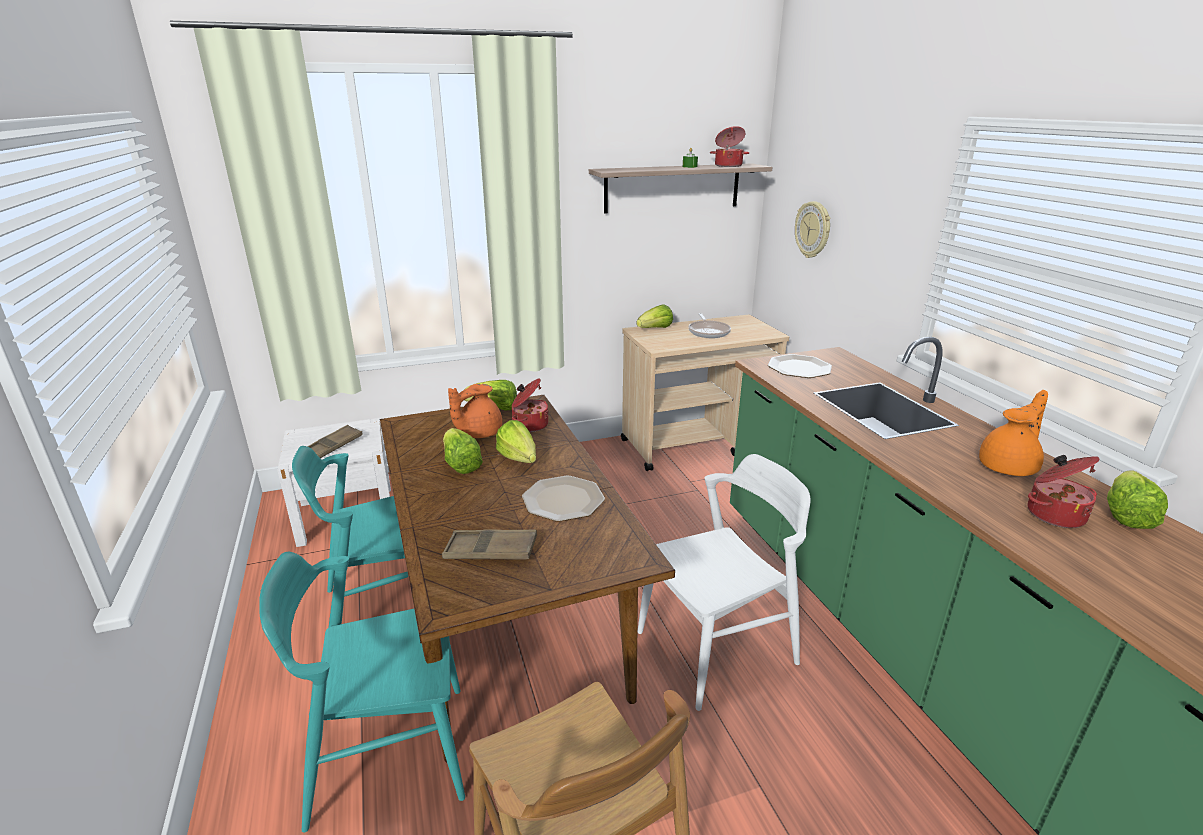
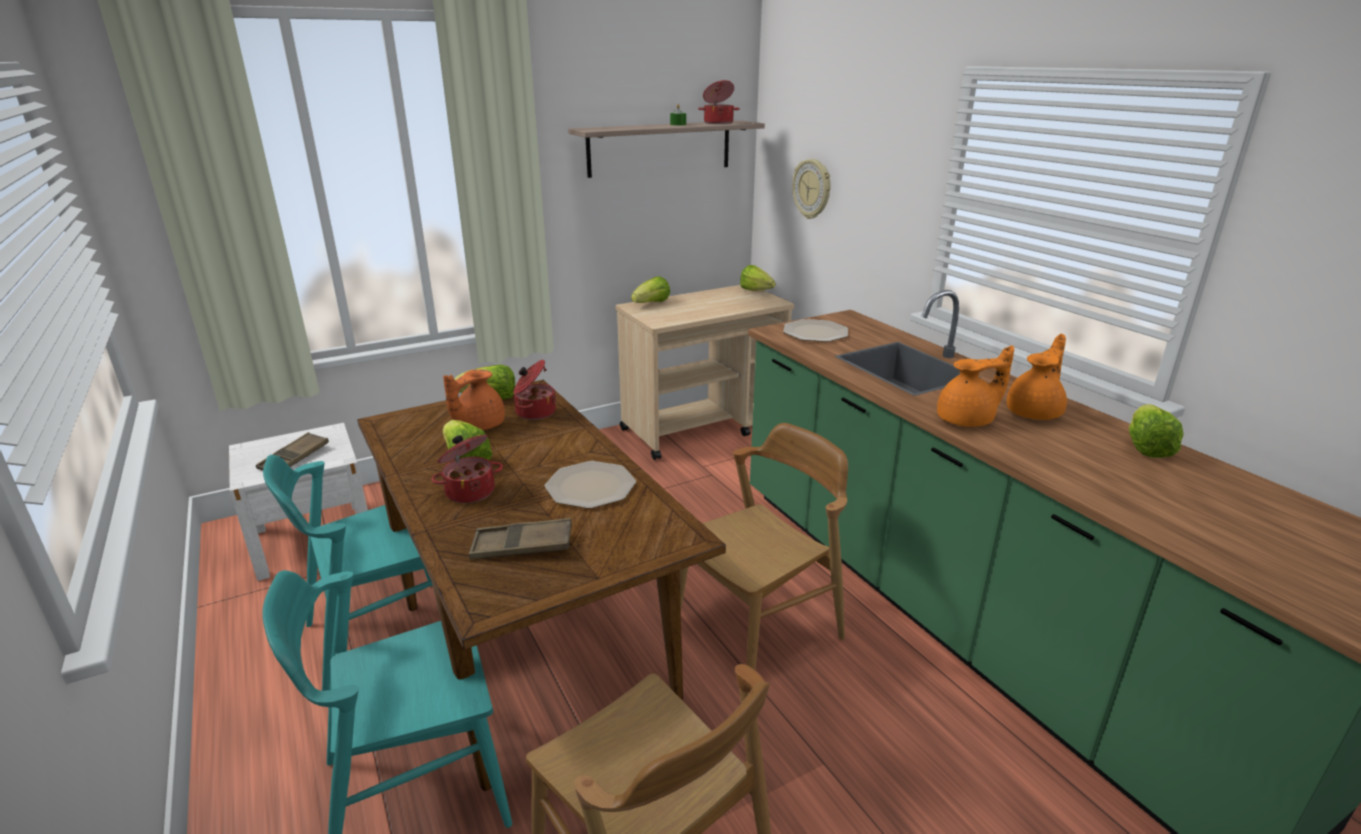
camera: 10 degrees left, 0 degrees up
lettuce [496,420,536,463] -> lettuce moved to [740,265,775,291]
white chair [637,454,811,711] -> brown chair [679,423,848,670]
frying pan [688,313,731,338] -> none
cooking pot [1028,455,1100,528] -> cooking pot moved to [431,435,503,503]
none -> orange teapot [937,345,1014,427]

